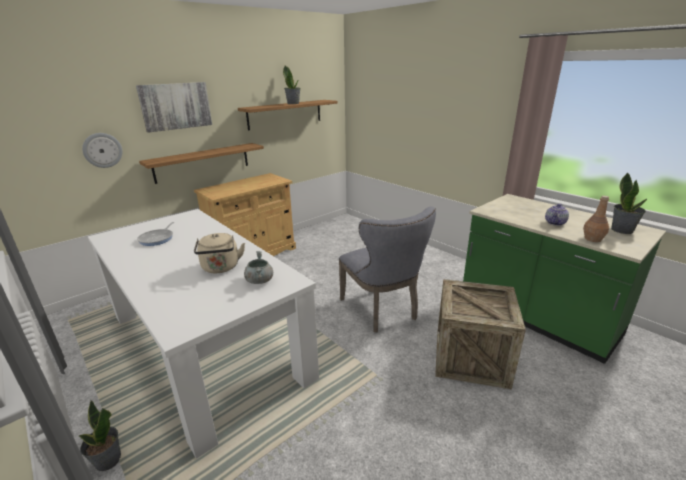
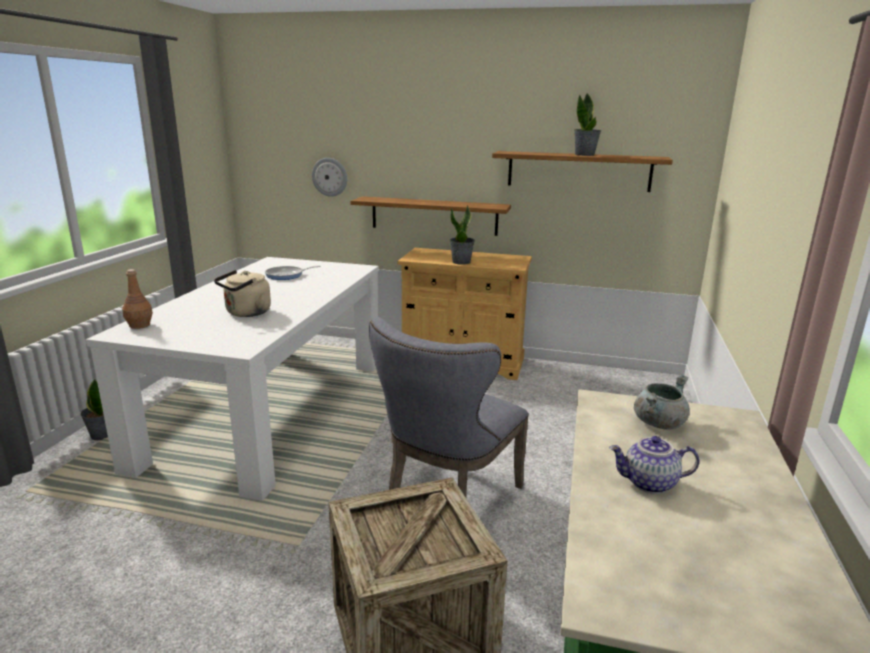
camera: 55 degrees right, 5 degrees down
picture [136,82,212,133] -> none
grey cooking pot [244,251,273,284] -> grey cooking pot moved to [634,374,690,430]
brown bottle [583,196,609,242] -> brown bottle moved to [122,269,153,329]
potted plant [611,172,647,234] -> potted plant moved to [450,205,475,265]

